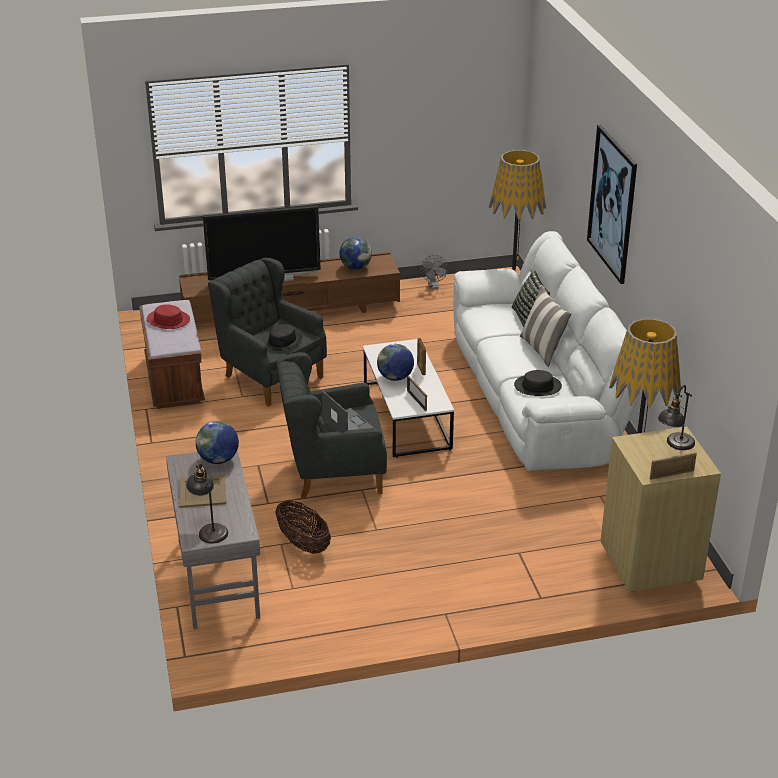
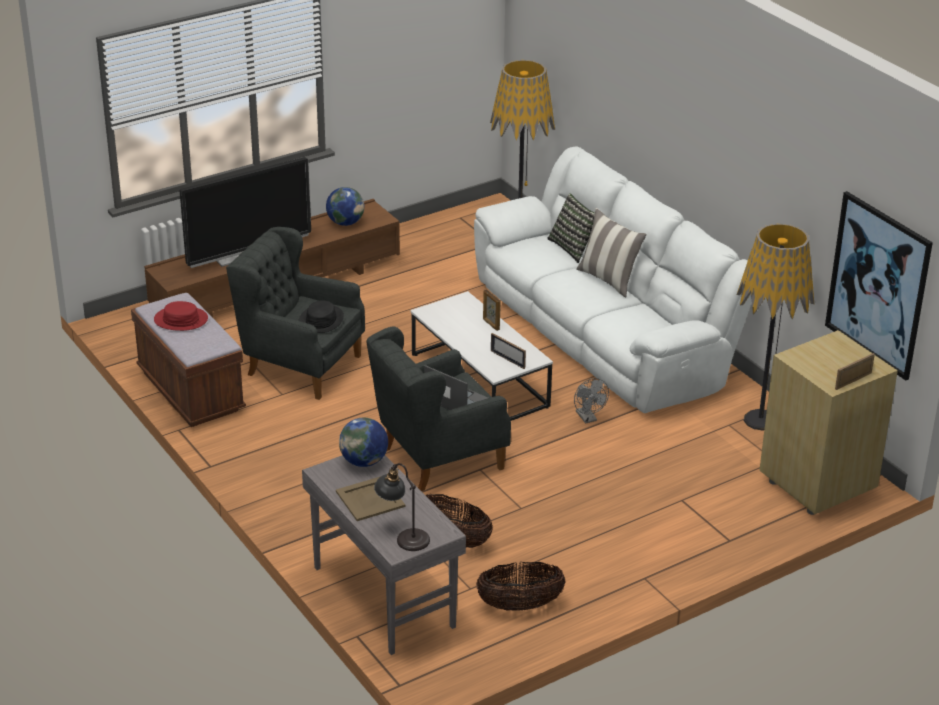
camera: 20 degrees left, 0 degrees up
globe [377,344,414,381] -> none
grey fan [420,255,448,289] -> grey fan moved to [574,378,609,424]
black hat [514,370,562,396] -> none
picture [587,125,637,284] -> picture moved to [825,191,933,380]
grey table lamp [658,385,695,450] -> none
none -> basket [476,562,566,611]

